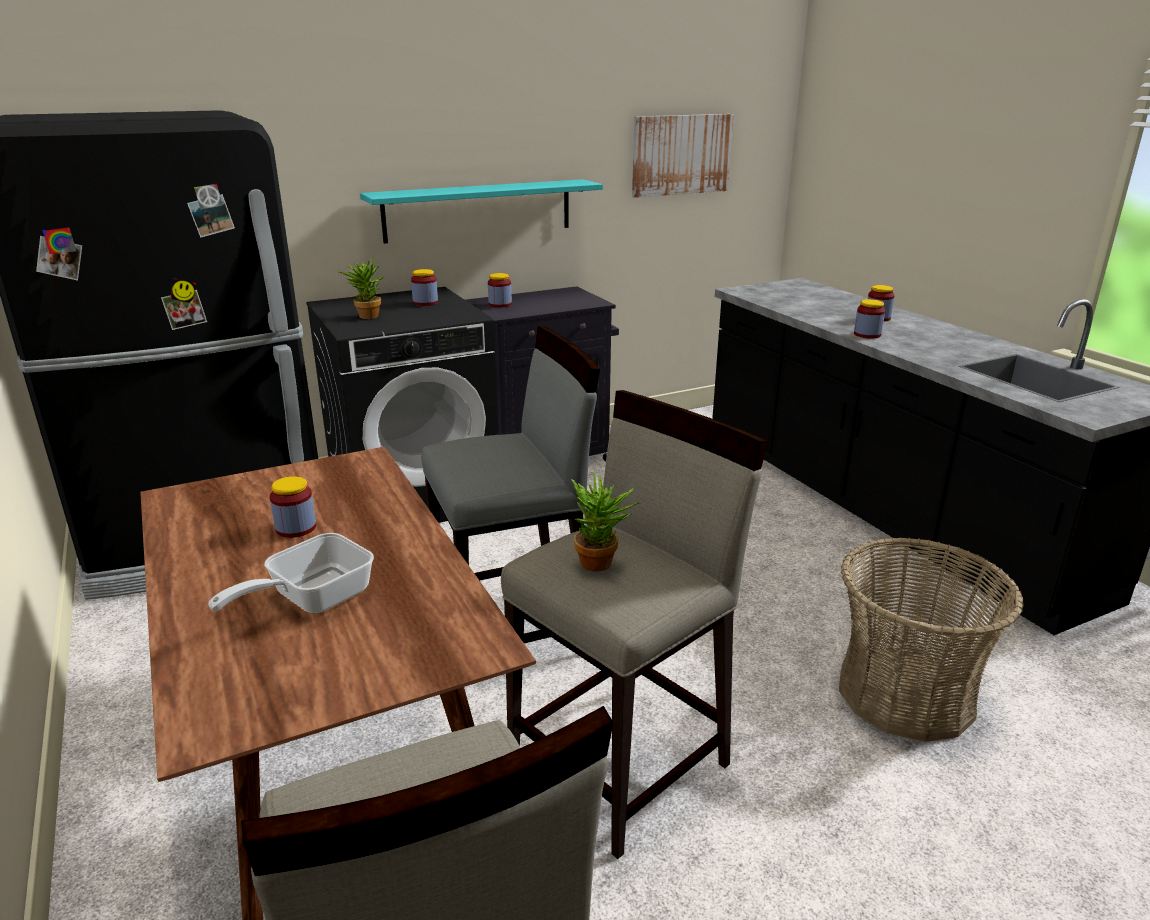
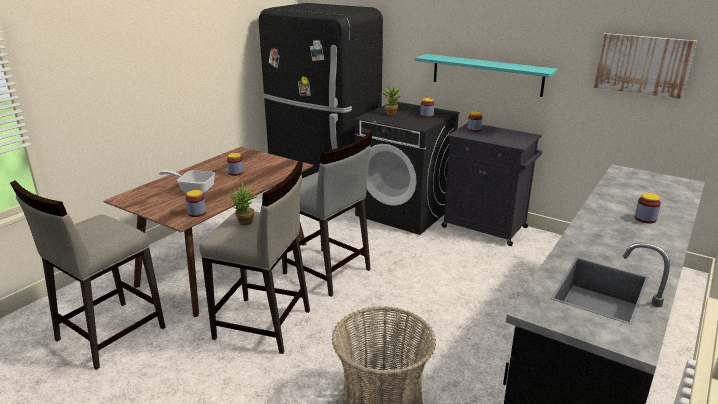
camera: 60 degrees right, 0 degrees up
jar [854,299,885,339] -> jar moved to [186,190,206,217]

